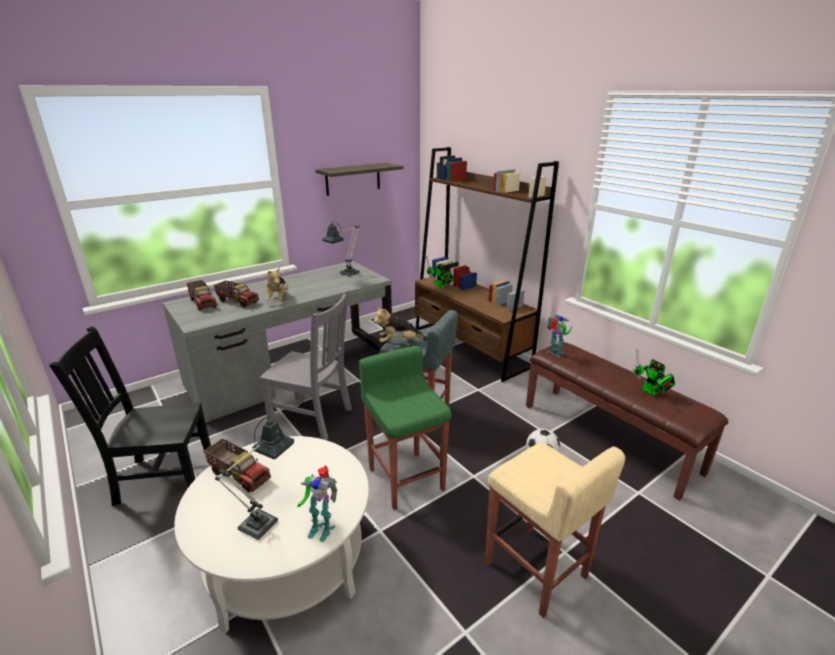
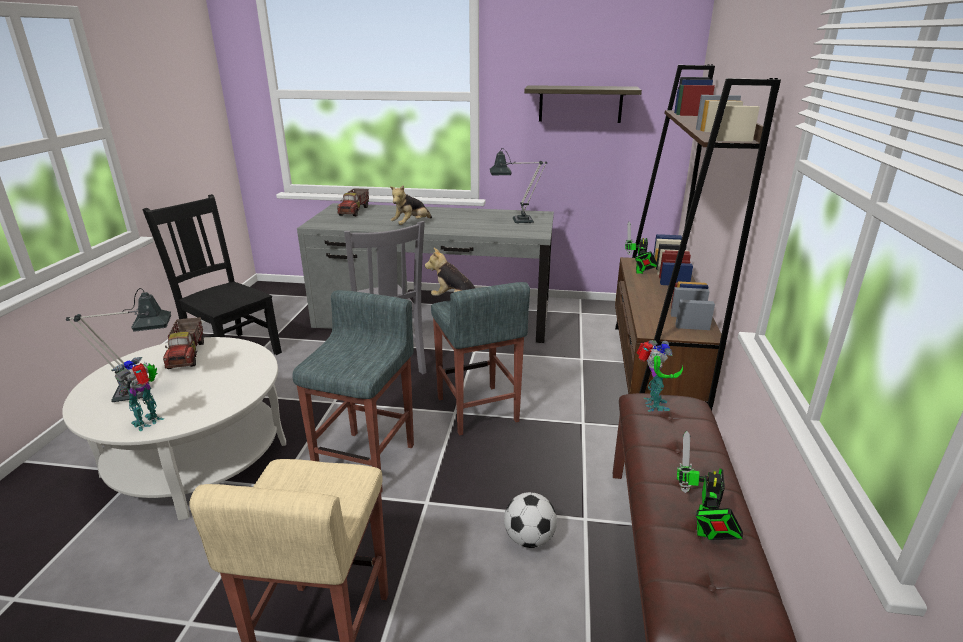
camera: 45 degrees right, 0 degrees up
toy truck [214,280,259,308] -> none
toy robot [298,466,337,542] -> toy robot turned 60 degrees clockwise [111,357,164,431]
green stool [359,346,452,510] -> grey stool [292,290,414,493]

